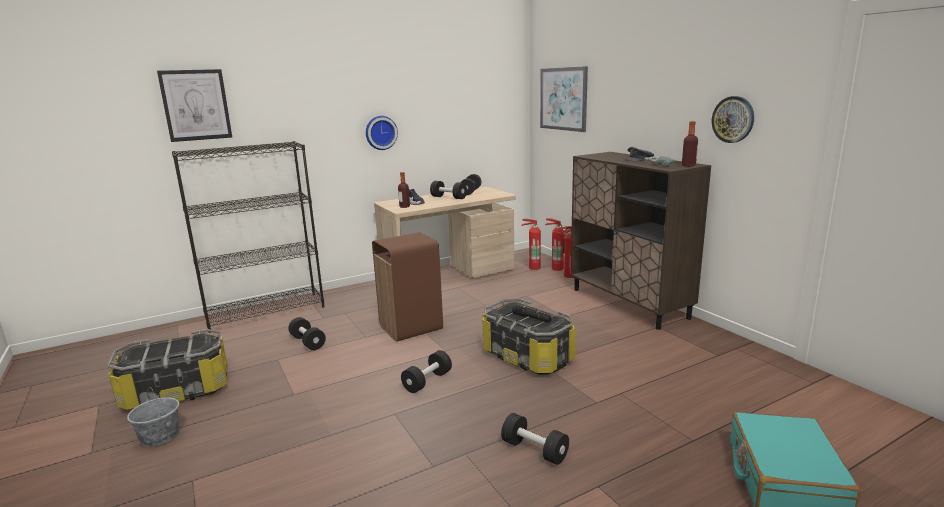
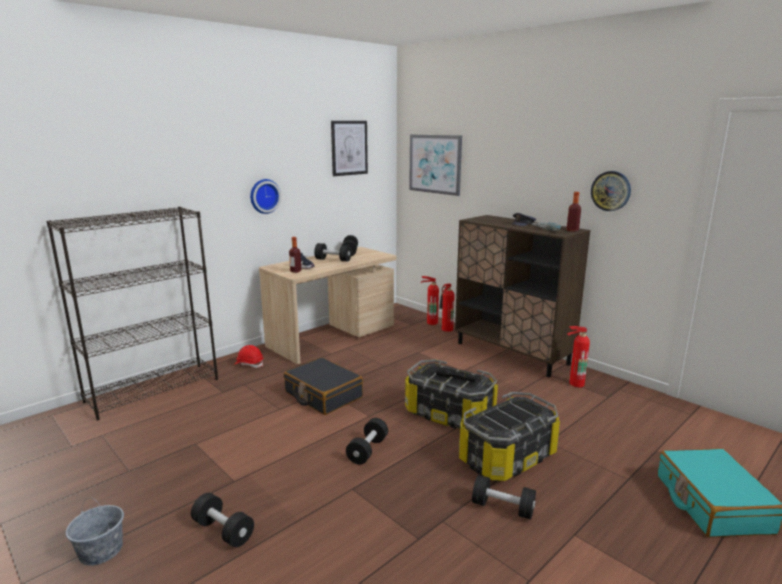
camera: 15 degrees left, 0 degrees up
storage box [108,329,228,410] -> storage box moved to [459,392,560,481]
picture [157,69,232,142] -> picture moved to [331,121,368,176]
black dumbbell [288,317,326,350] -> black dumbbell moved to [191,493,254,548]
brown trash can [372,232,443,342] -> black suitcase [284,357,363,415]
fire extinguisher [521,219,541,270] -> fire extinguisher moved to [567,326,590,387]
none -> red hard hat [234,345,264,368]

